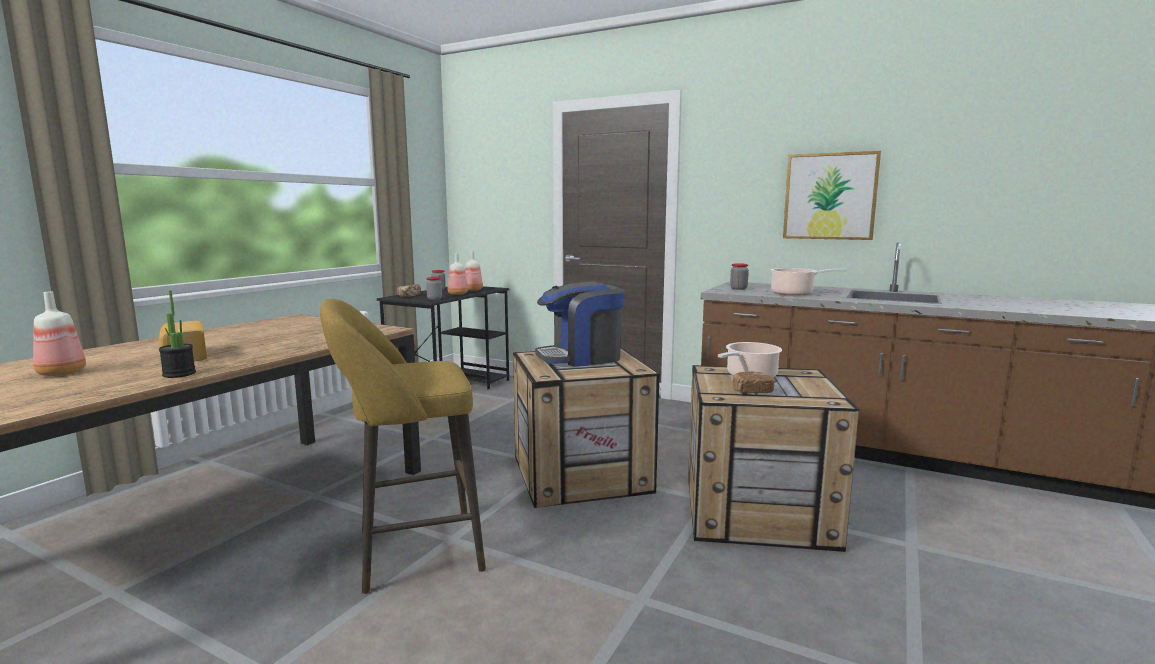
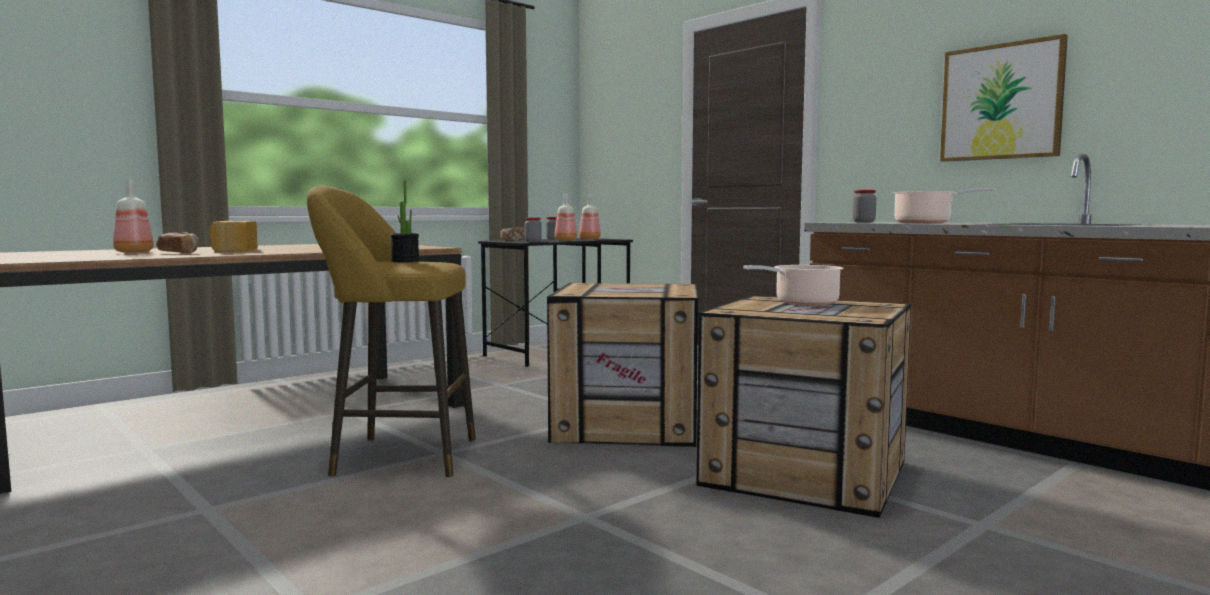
camera: 20 degrees right, 5 degrees down
potted plant [159,290,196,378] -> potted plant moved to [391,180,420,262]
coffee machine [535,282,624,367] -> none
bread [733,371,774,393] -> bread moved to [156,232,198,253]

